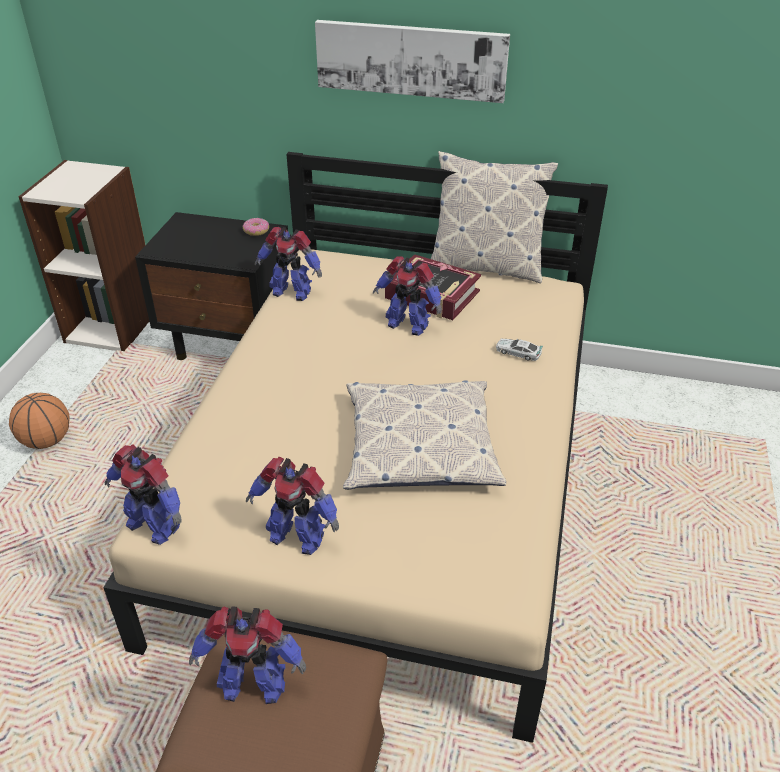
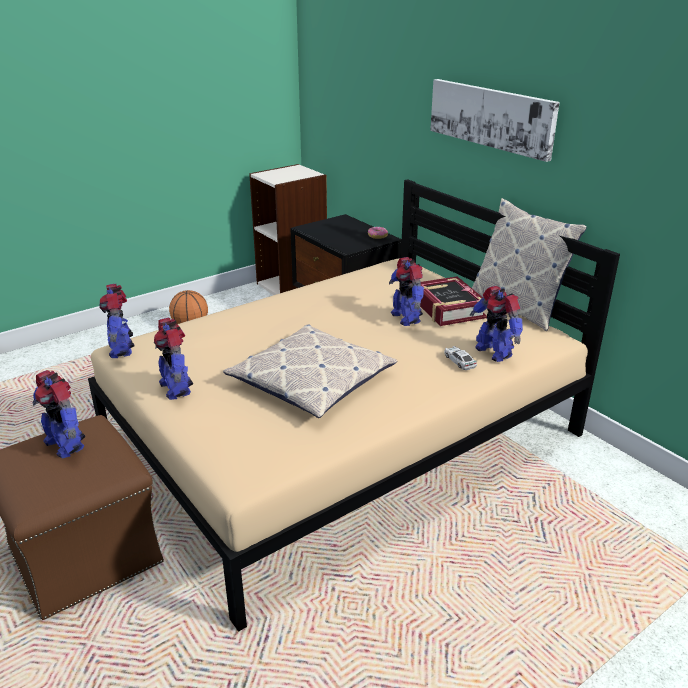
camera: 40 degrees right, 10 degrees down
toy robot [255,227,322,301] -> toy robot moved to [470,286,523,362]

